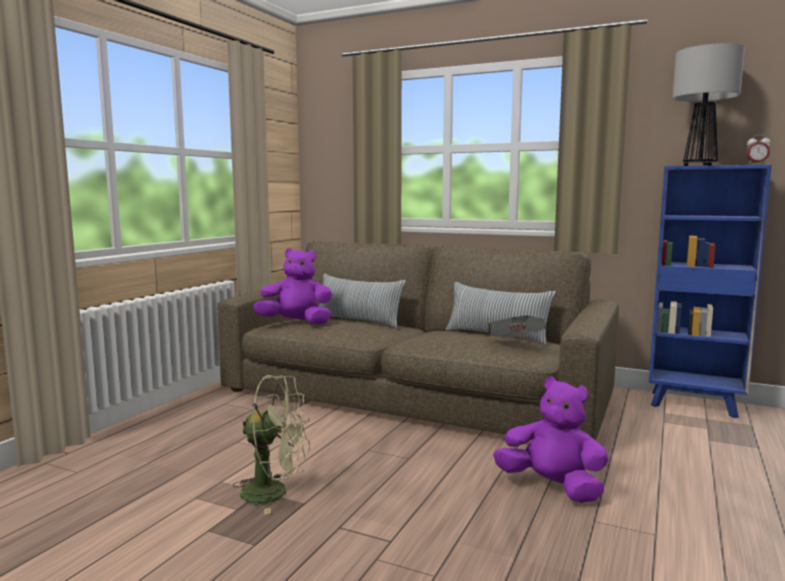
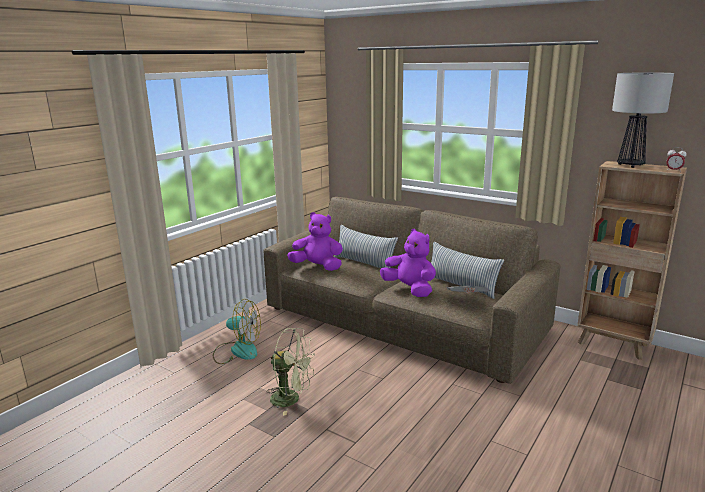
camera: 10 degrees right, 10 degrees up
purple plush toy [493,377,609,503] -> purple plush toy moved to [380,229,436,297]
blue bookcase [649,164,772,418] -> brown bookcase [577,161,687,360]
none -> fan [213,299,261,364]

